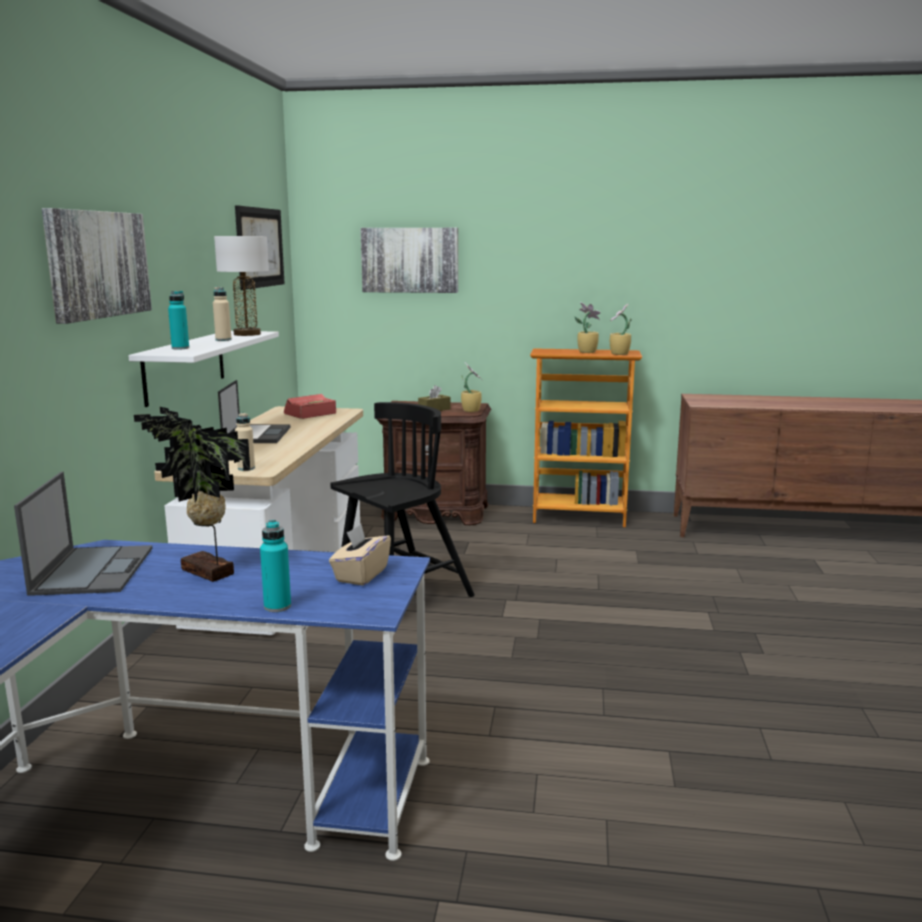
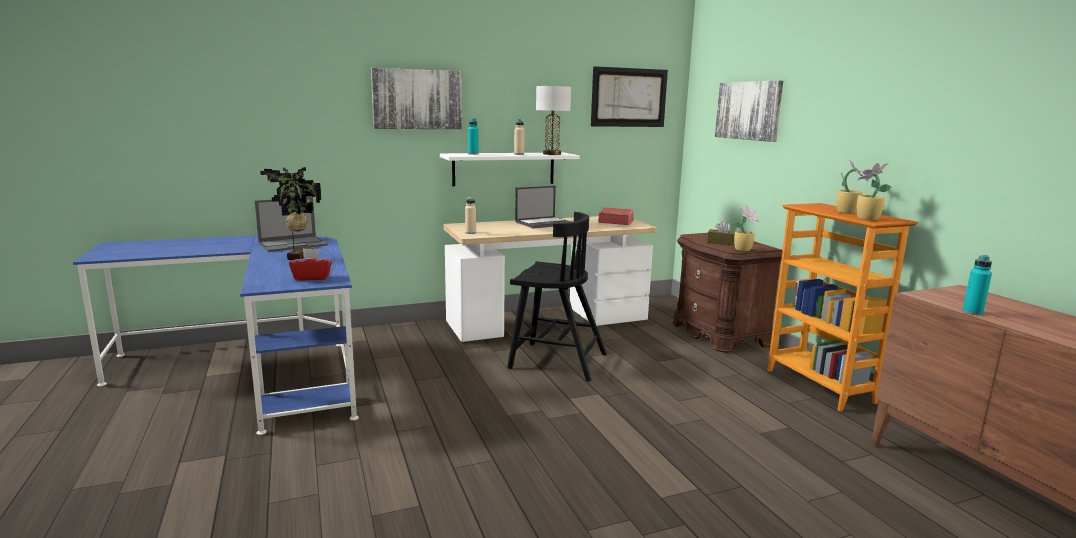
camera: 60 degrees right, 0 degrees up
turquoise bottle [260,520,291,612] -> turquoise bottle moved to [962,255,992,315]
beige tissue box [329,524,391,586] -> red tissue box [289,248,332,280]

